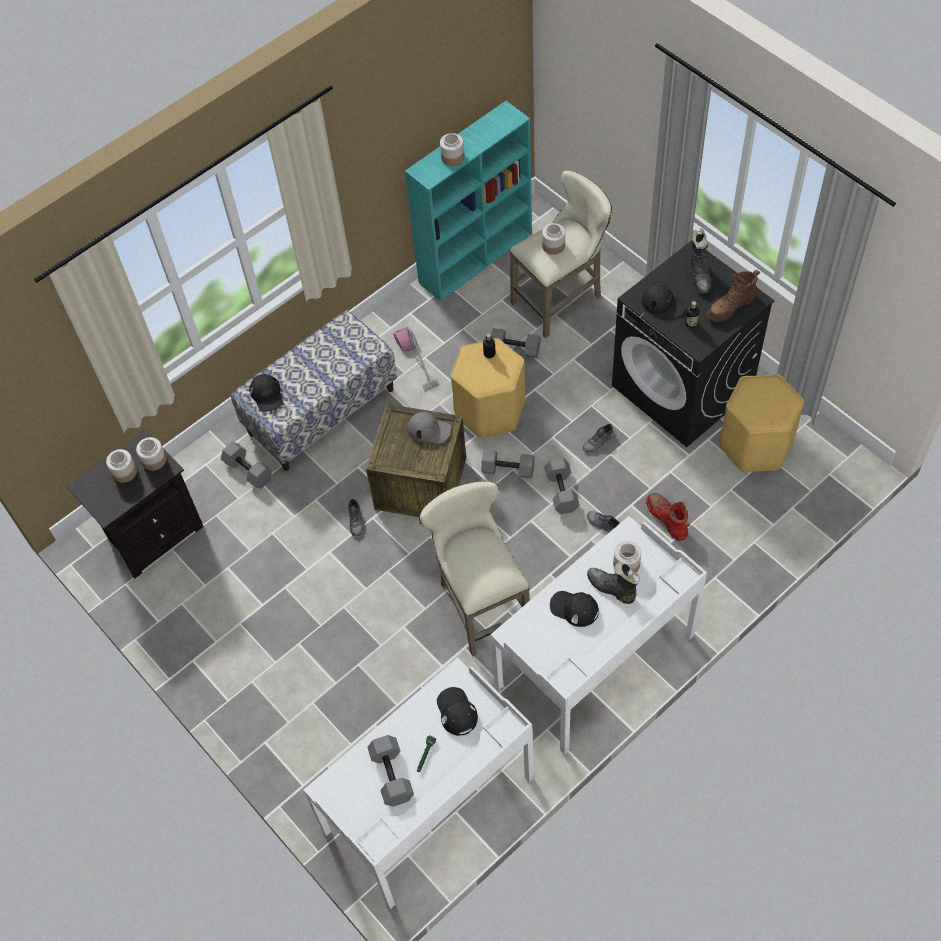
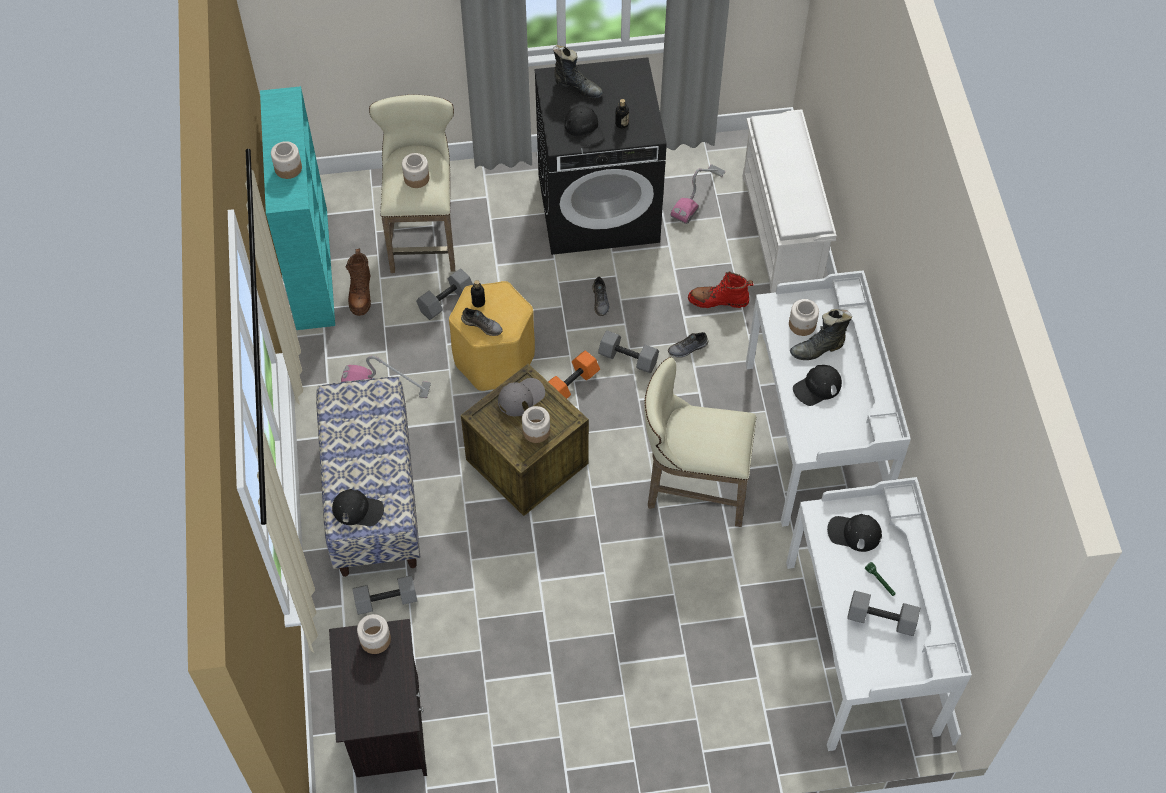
camera: 60 degrees left, 0 degrees up
jar [106,449,137,483] -> jar moved to [522,406,550,443]
grey shoe [348,499,364,536] -> grey shoe moved to [461,308,502,336]
grey dumbbell [481,449,535,478] -> orange dumbbell [548,351,600,399]
black cap [642,284,686,318] -> black cap turned 90 degrees clockwise [564,106,604,146]
brown boot [707,270,760,322] -> brown boot moved to [346,249,371,316]
yellow stool [719,374,804,472] -> vacuum cleaner [671,164,725,224]
none -> white shoe rack [742,109,837,293]

